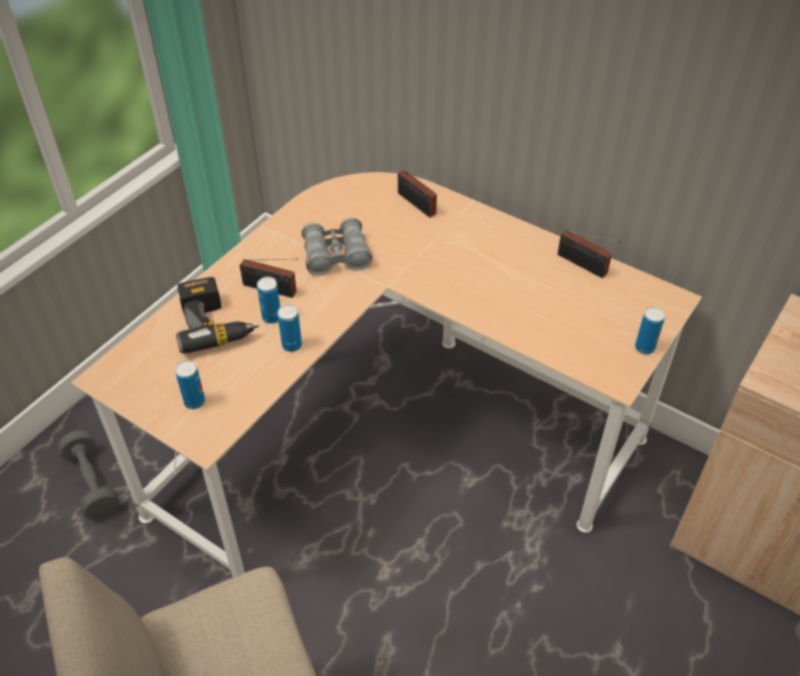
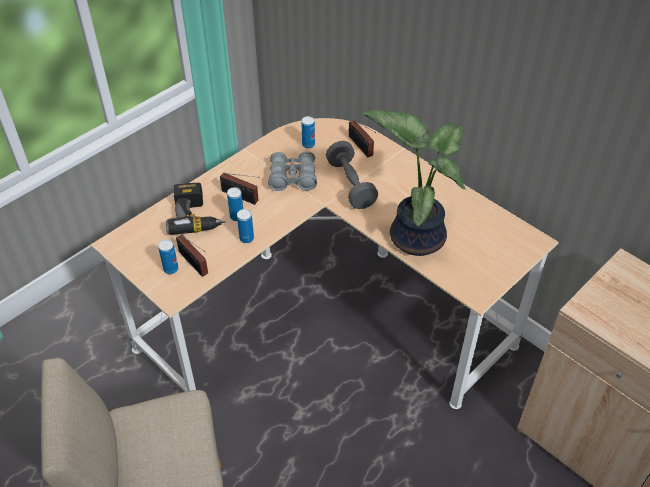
camera: 10 degrees right, 0 degrees up
grey dumbbell [58,430,120,520] -> grey dumbbell moved to [326,141,378,209]
radio [558,230,621,278] -> radio moved to [176,235,208,277]
can [635,307,665,354] -> can moved to [302,116,315,149]
none -> potted plant [362,110,465,256]

